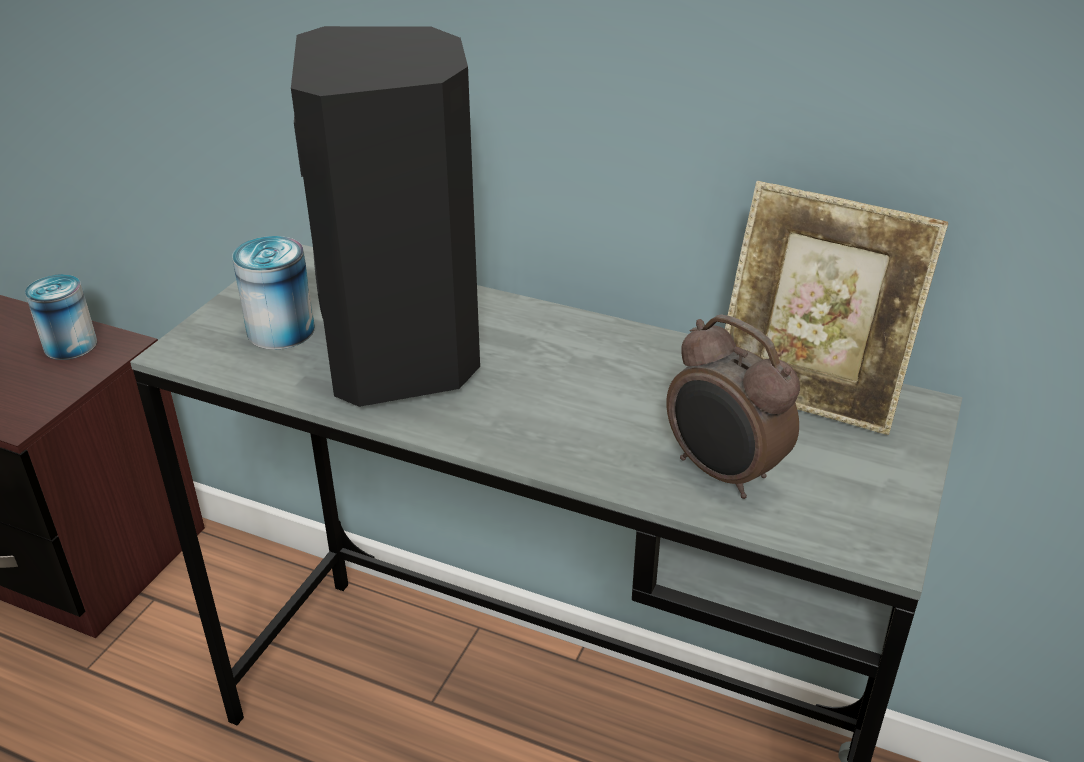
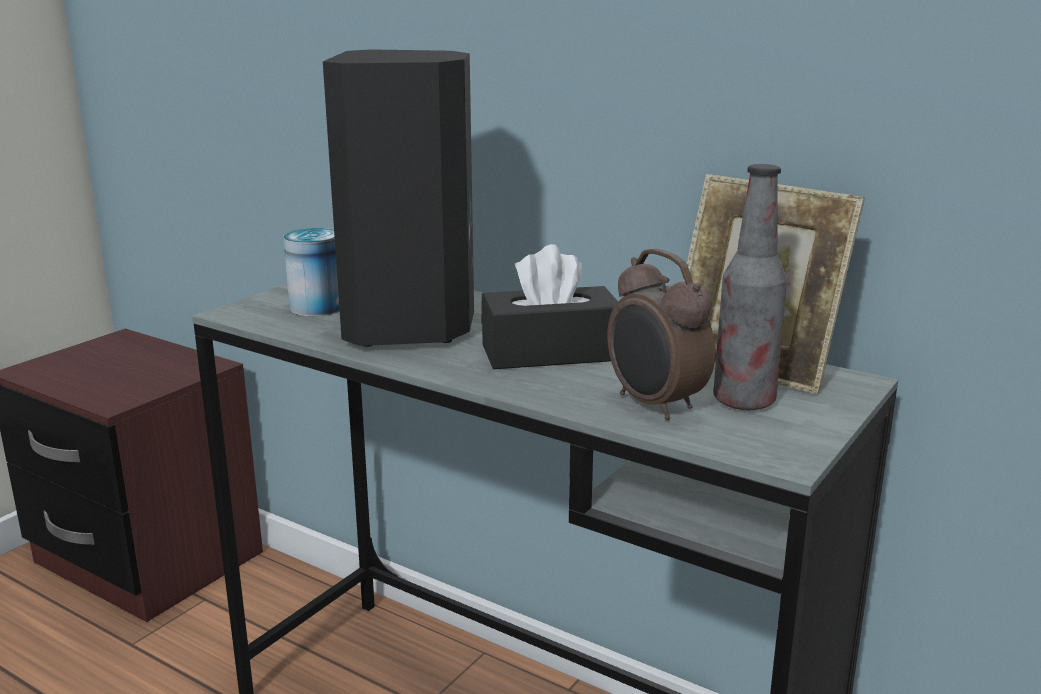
camera: 10 degrees right, 15 degrees down
can [25,274,97,360] -> none
none -> black tissue box [481,244,618,369]
none -> bottle [713,164,787,410]

